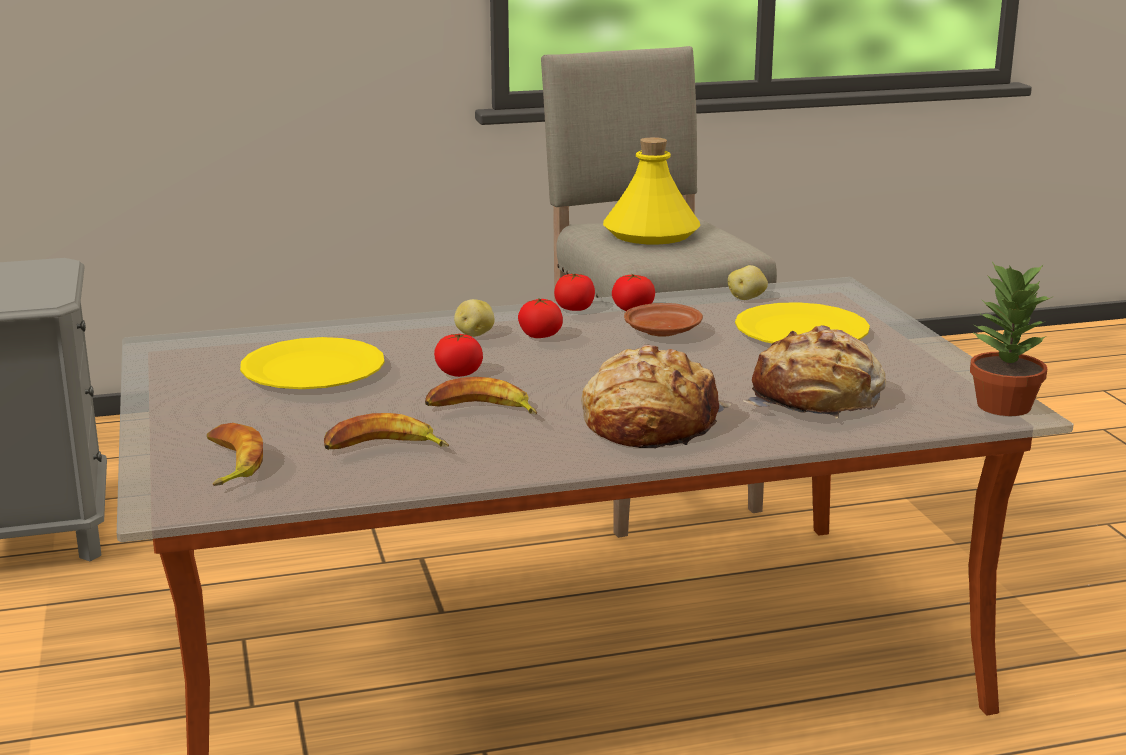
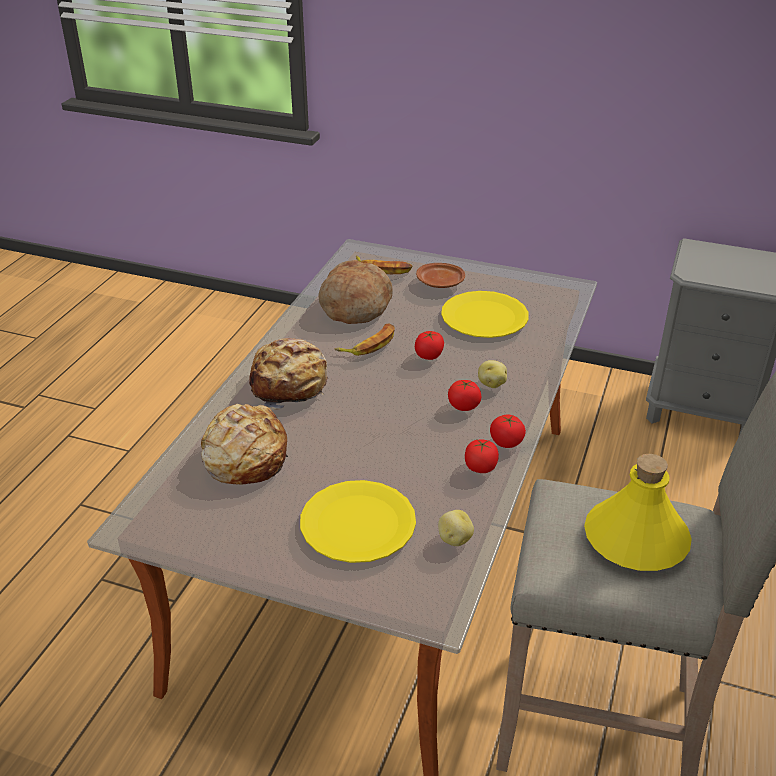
camera: 125 degrees right, 15 degrees up
banana [324,413,449,450] -> bread [319,260,393,324]
brown plate [624,303,703,337] -> brown plate moved to [416,263,465,288]
potted plant [970,262,1052,416] -> none

